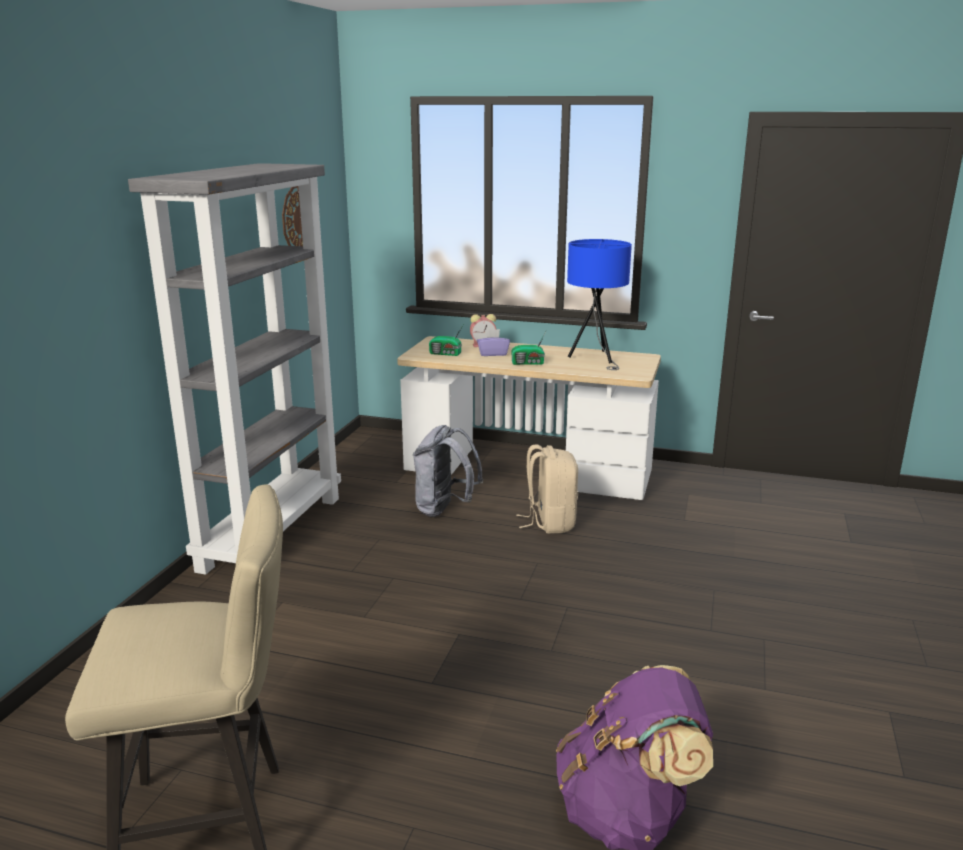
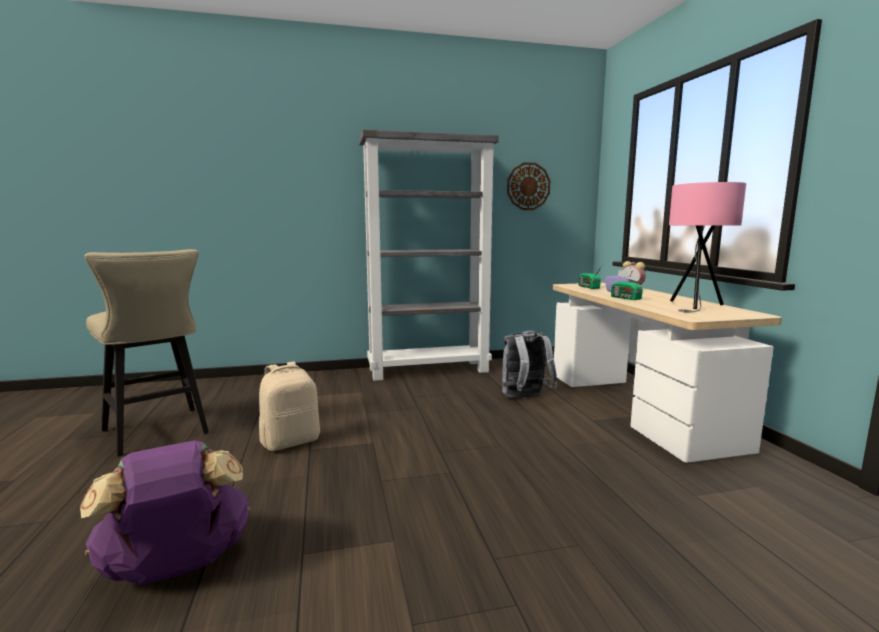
camera: 60 degrees right, 10 degrees down
beige backpack [516,444,578,534] -> beige backpack moved to [259,361,320,451]
blue table lamp [567,239,632,370] -> pink table lamp [669,182,746,312]

